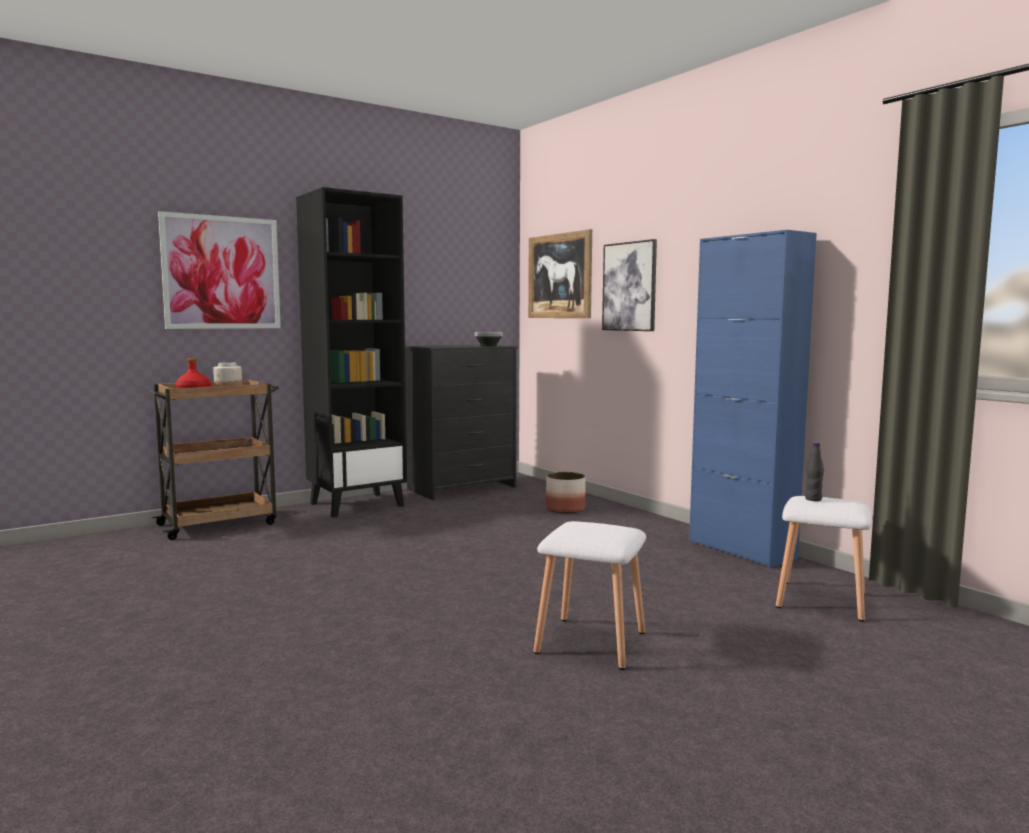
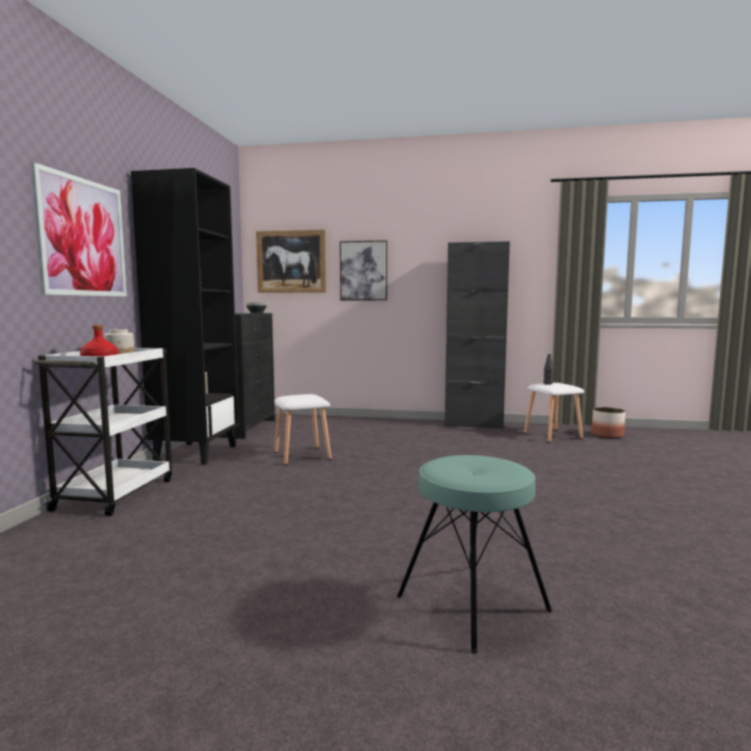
camera: 45 degrees left, 0 degrees up
brown cart [144,379,279,540] -> white cart [34,348,172,516]
white stool [534,521,646,670] -> white stool moved to [274,394,332,465]
planter [546,472,585,514] -> planter moved to [592,407,625,439]
blue cabinet [689,230,817,568] -> black cabinet [445,241,510,429]
none -> turquoise stool [397,455,552,654]

